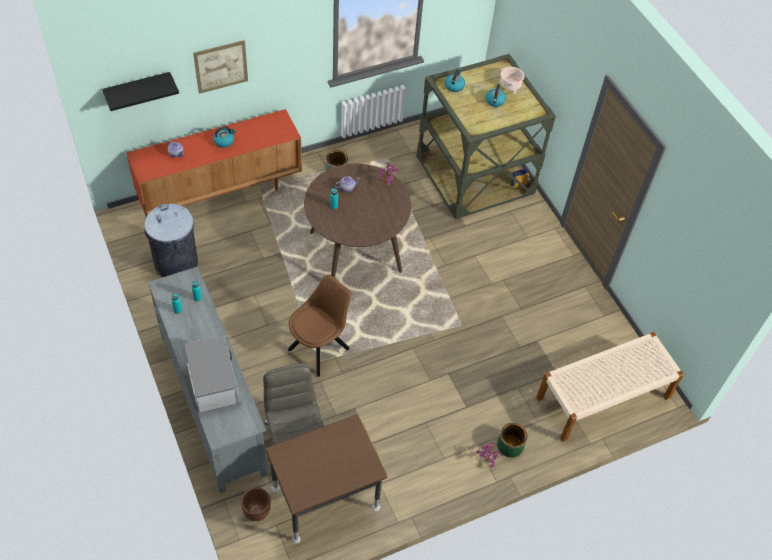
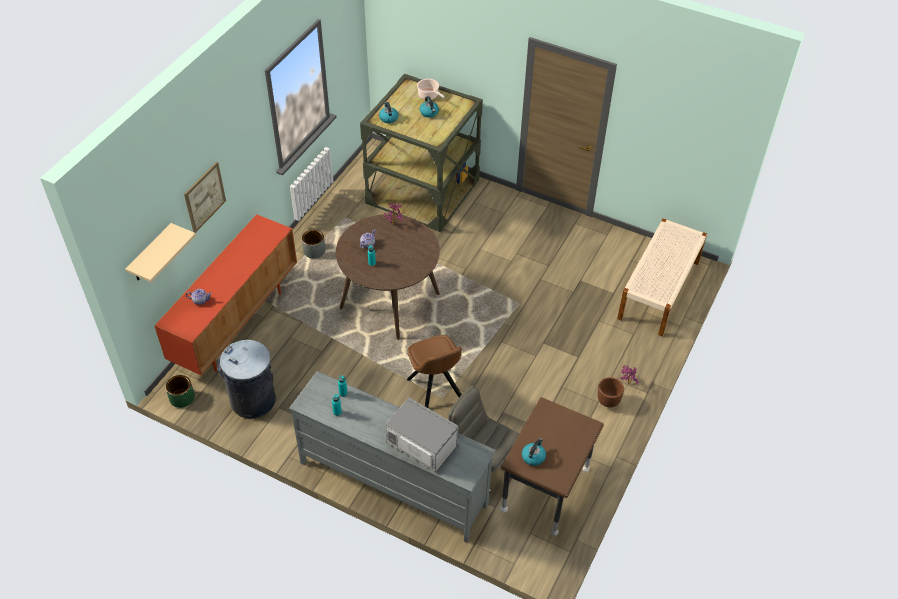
camera: 35 degrees left, 5 degrees down
black shelf [102,72,179,111] -> beige shelf [125,223,196,282]
kettle [213,127,236,148] -> kettle moved to [522,438,546,466]
brown planter [241,487,271,521] -> brown planter moved to [597,377,624,407]
brown chair [288,275,351,377] -> brown chair turned 150 degrees clockwise [407,335,462,408]
green planter [497,423,527,457] -> green planter moved to [165,375,195,408]

